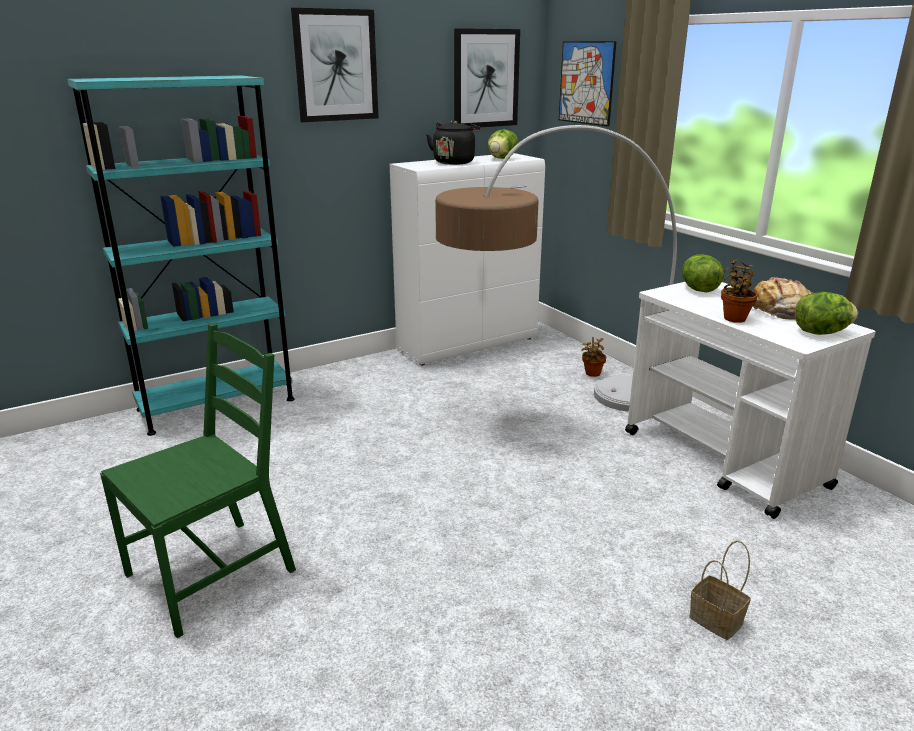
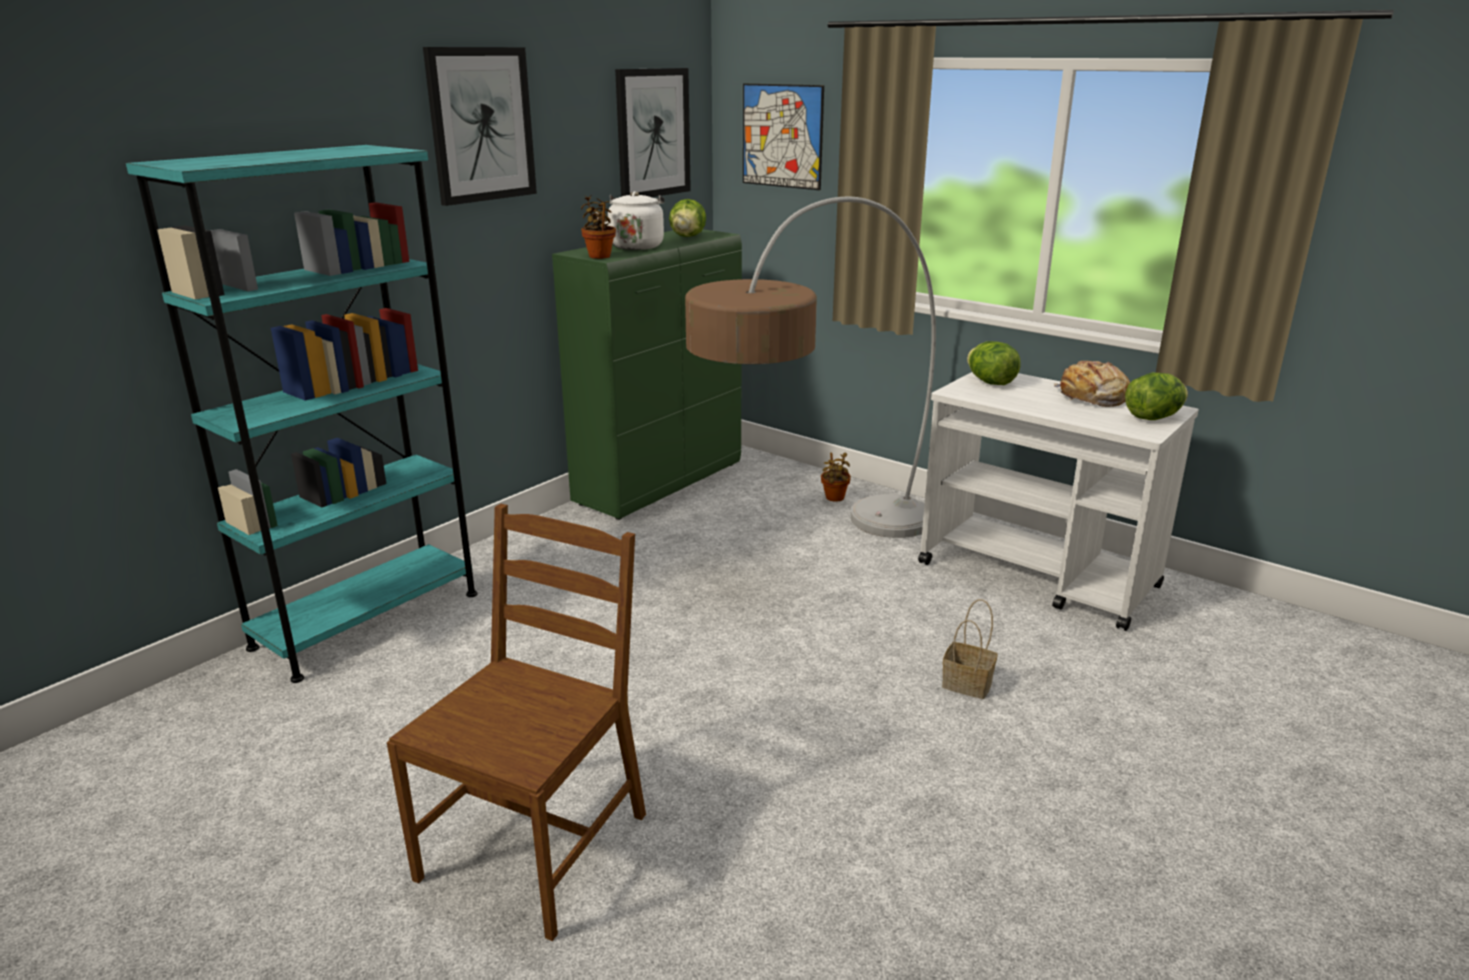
camera: 20 degrees left, 0 degrees up
green chair [100,323,296,638] -> brown chair [387,504,646,941]
white cabinet [390,153,545,365] -> green cabinet [552,229,742,520]
black kettle [426,120,480,165] -> white kettle [596,191,665,250]
basket [689,541,751,640] -> basket moved to [942,599,998,699]
potted plant [721,259,758,323] -> potted plant moved to [581,195,616,259]

